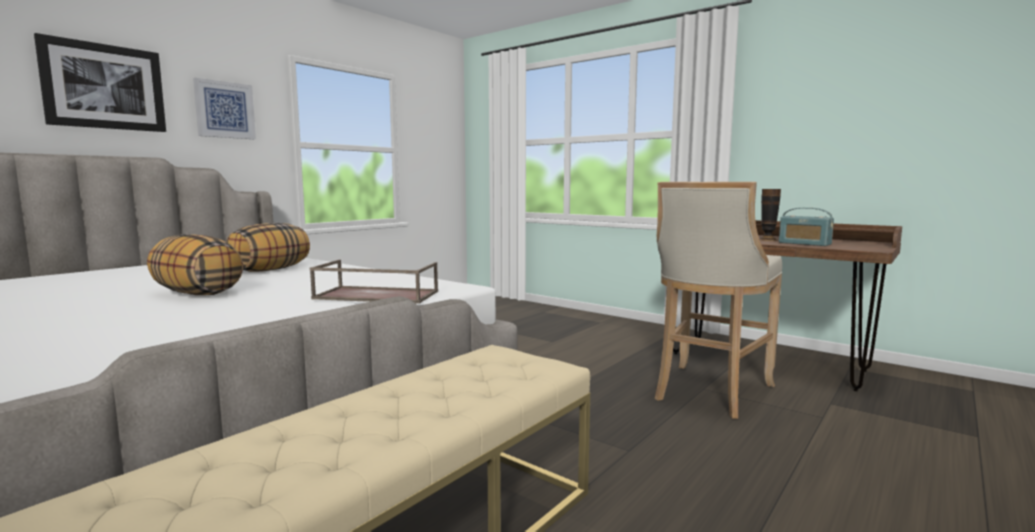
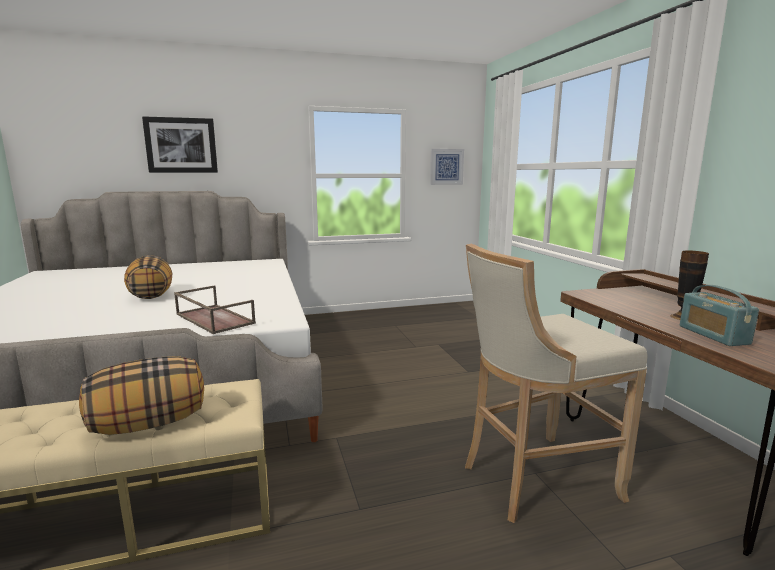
camera: 35 degrees right, 5 degrees up
picture [193,78,256,139] -> picture moved to [430,149,464,185]
pillow [226,223,310,272] -> pillow moved to [79,356,204,435]

